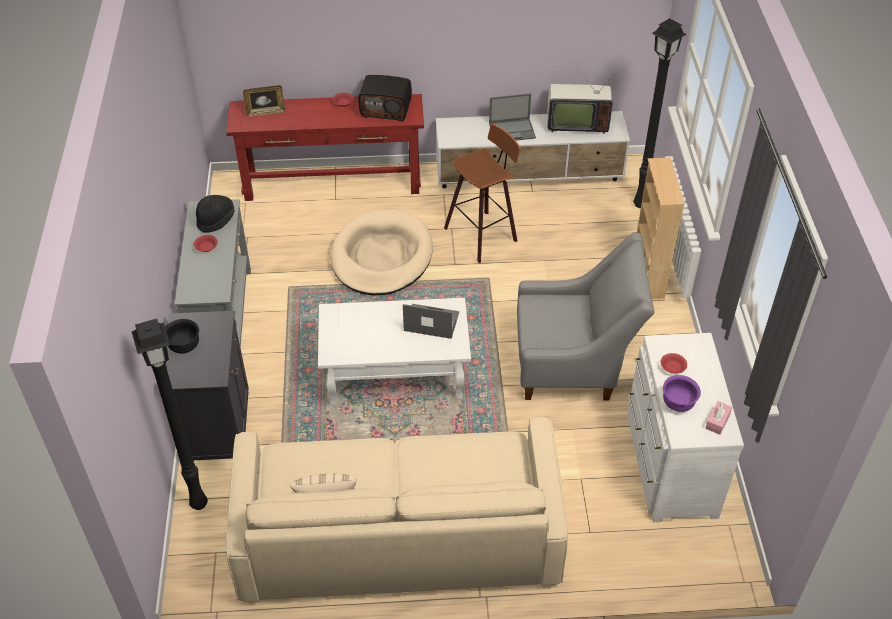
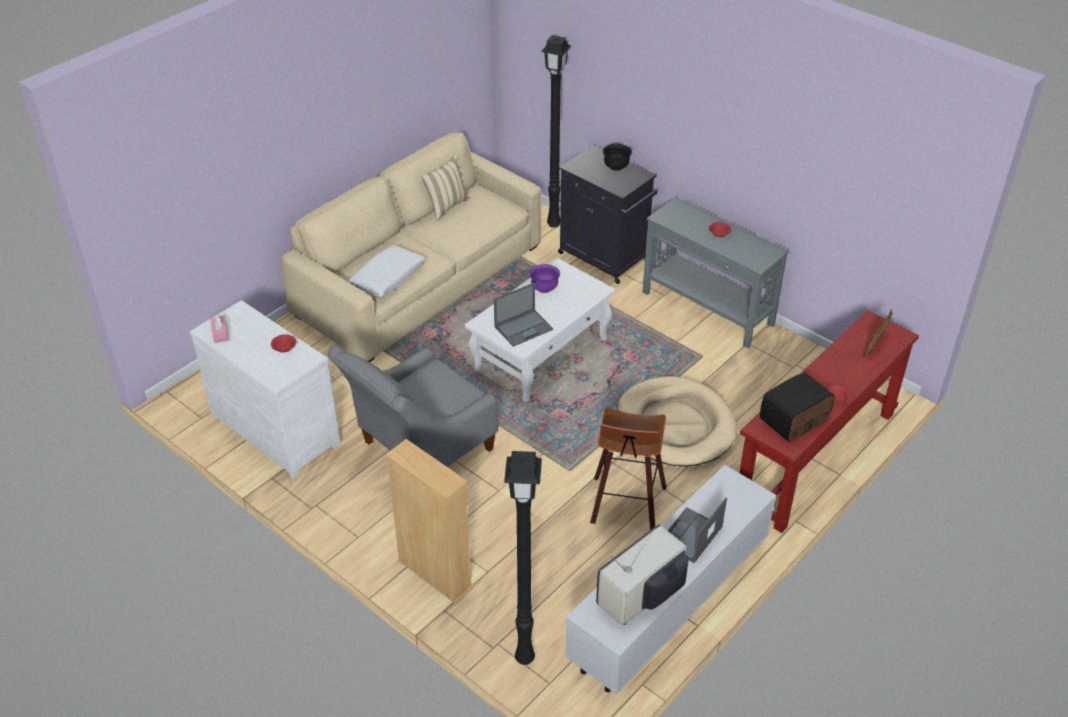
camera: 135 degrees right, 5 degrees down
black hat [196,195,234,233] -> none
purple bowl [663,375,701,412] -> purple bowl moved to [529,264,560,293]
none -> white pillow [347,245,426,297]

